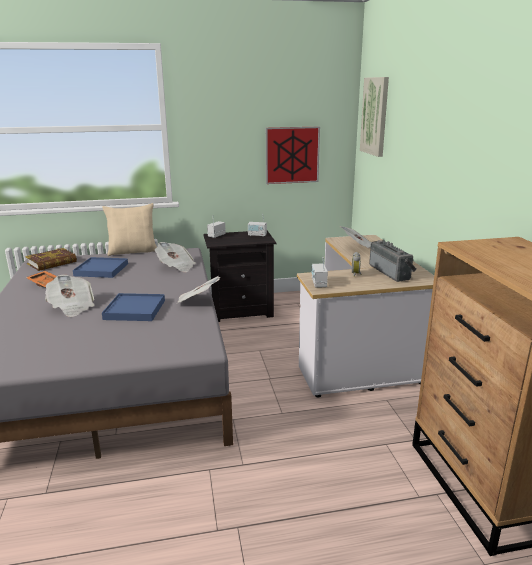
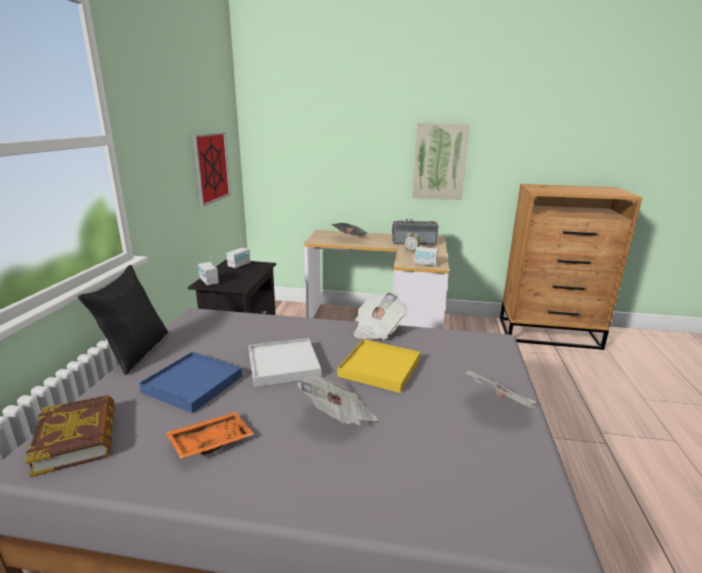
camera: 70 degrees left, 0 degrees up
beige pillow [102,203,157,256] -> black pillow [78,265,168,375]
blue tray [102,293,165,321] -> yellow tray [338,339,420,393]
newspaper [155,242,196,272] -> newspaper moved to [466,371,537,409]
picture [360,77,389,157] -> picture moved to [412,123,470,200]
none -> white tray [249,338,321,387]

